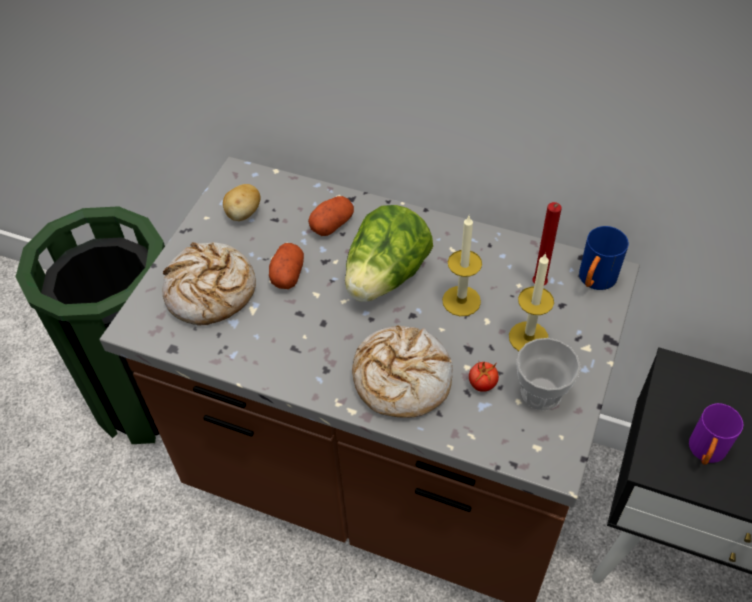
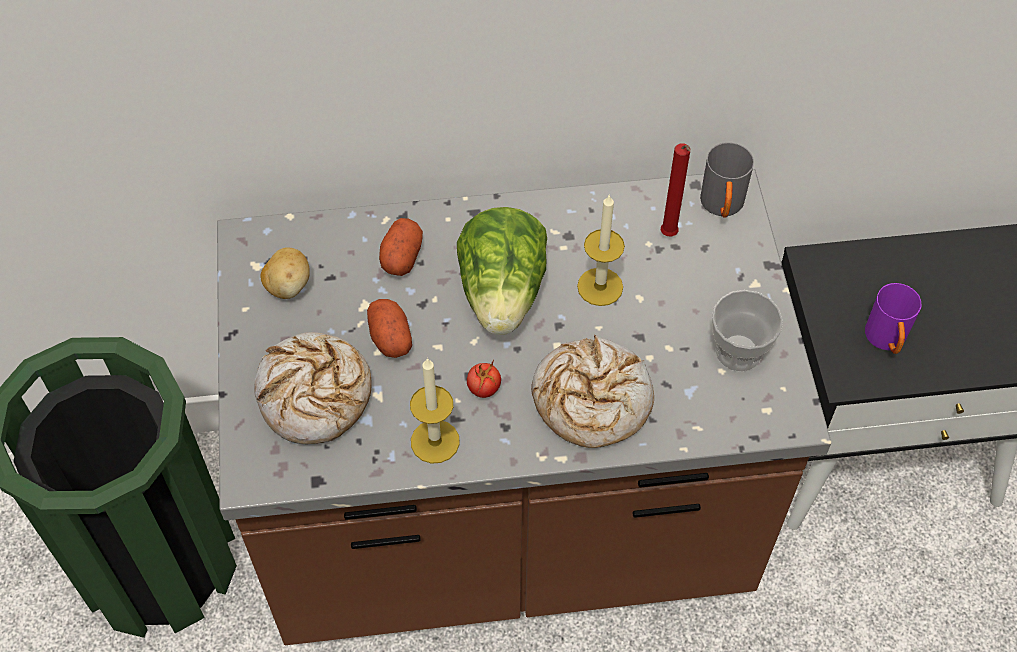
camera: 30 degrees left, 5 degrees up
tomato [469,362,499,392] -> tomato moved to [467,360,501,398]
candle [509,253,554,351] -> candle moved to [410,358,460,464]
blue mug [579,226,629,290] -> grey mug [700,142,754,218]

